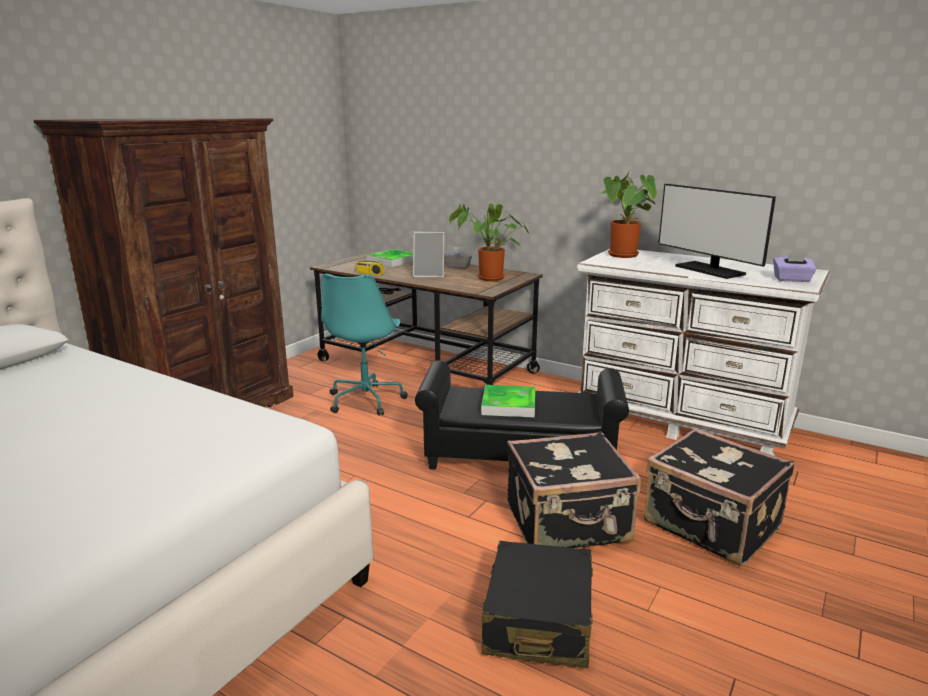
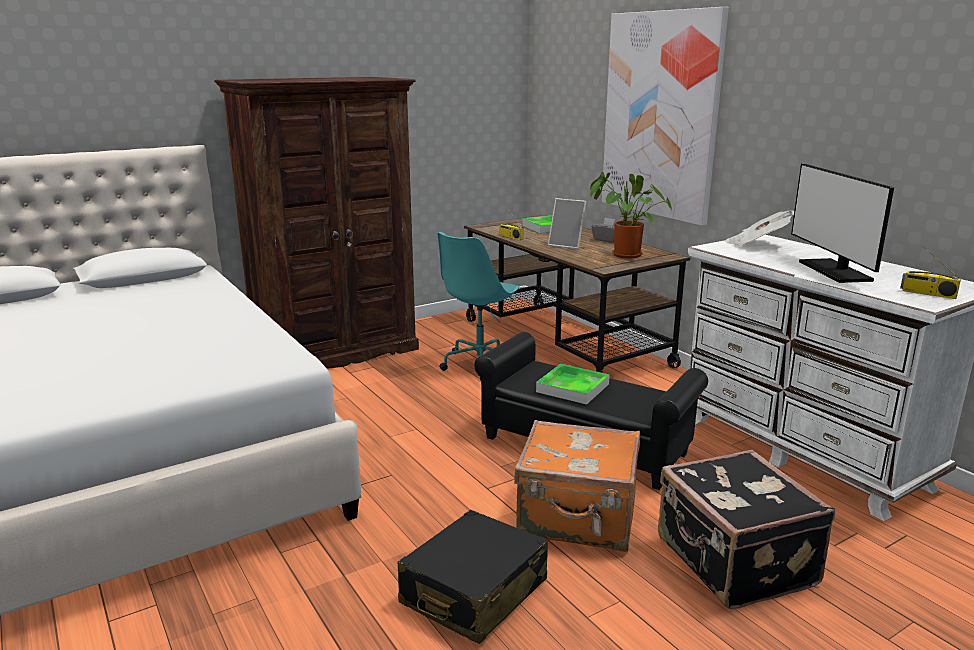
camera: 25 degrees right, 0 degrees up
black suitcase [507,431,641,548] -> orange suitcase [514,420,640,552]
potted plant [601,171,657,258] -> newspaper [725,210,794,246]
purple tissue box [773,252,817,282] -> radio [900,244,961,299]
none -> picture [602,7,729,226]

